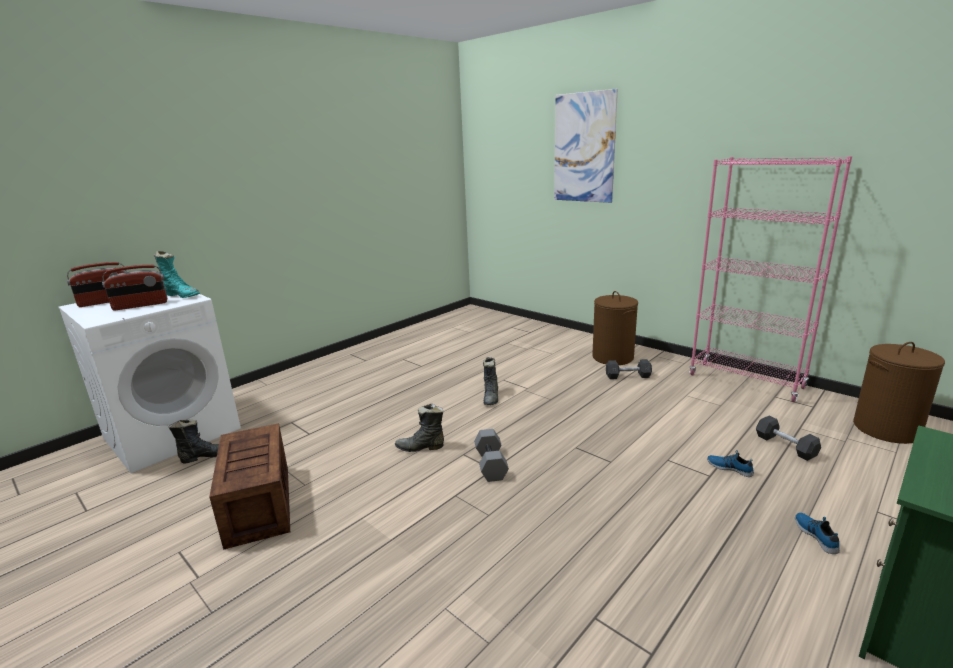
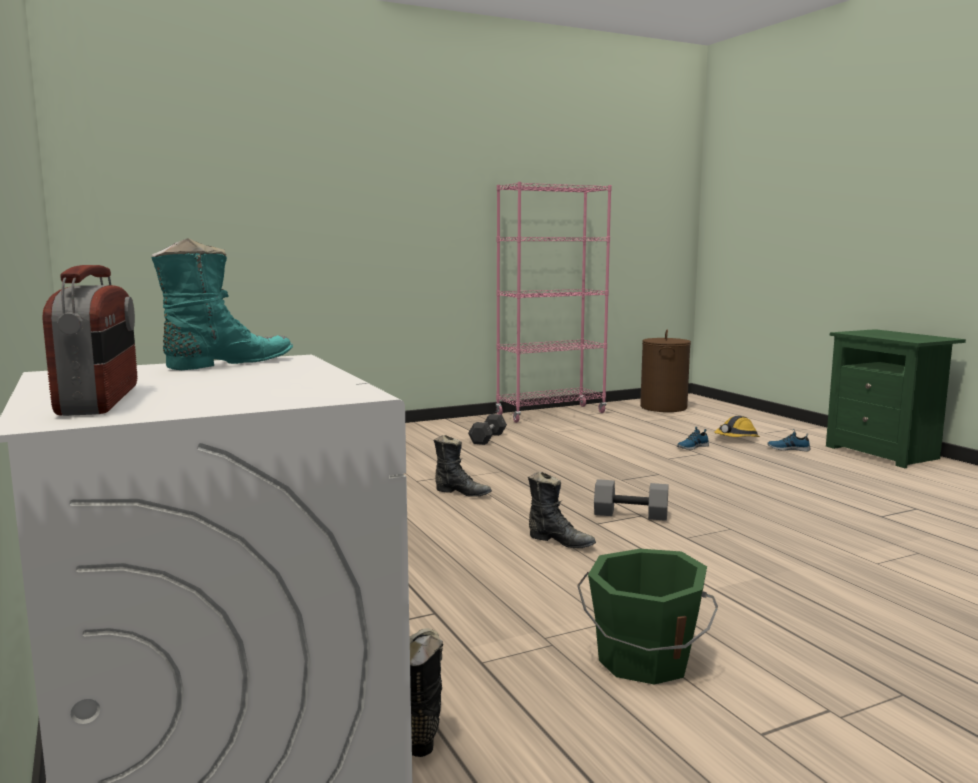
camera: 70 degrees left, 10 degrees down
radio [102,265,167,310] -> none
crate [209,423,290,550] -> green bucket [577,549,718,685]
black boot [395,403,444,452] -> black boot turned 75 degrees counterclockwise [528,472,596,548]
picture [554,89,618,203] -> none
brown laundry basket [592,291,638,365] -> none
grey dumbbell [756,416,821,461] -> none
none -> hard hat [714,416,760,437]

